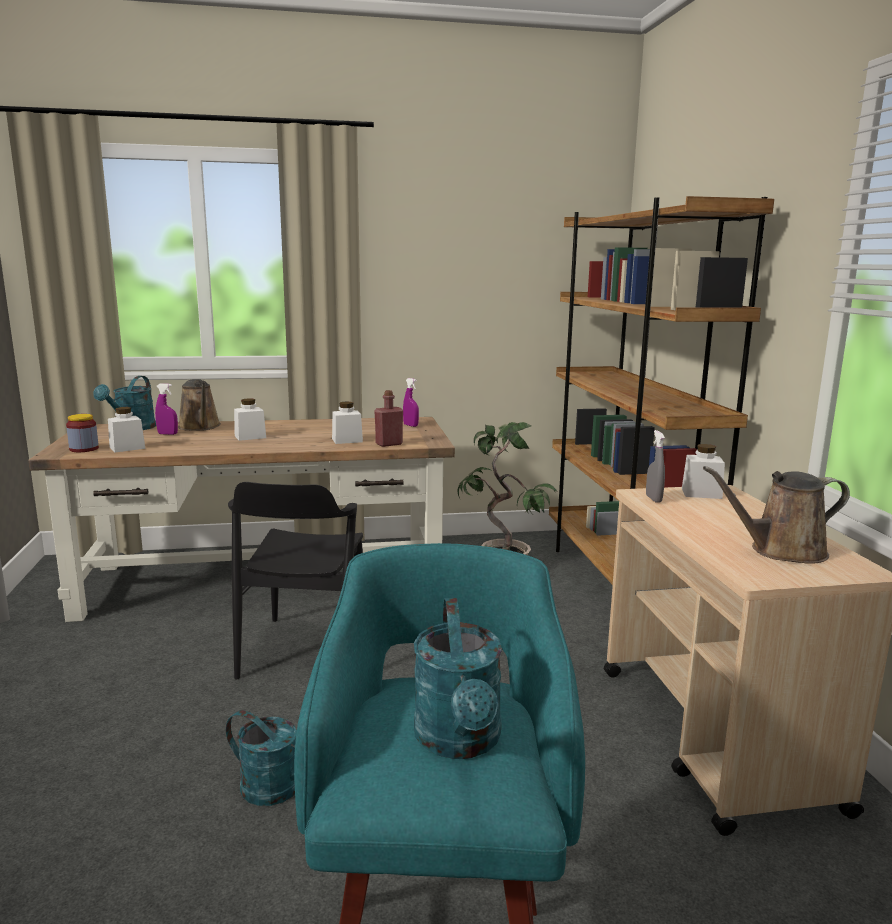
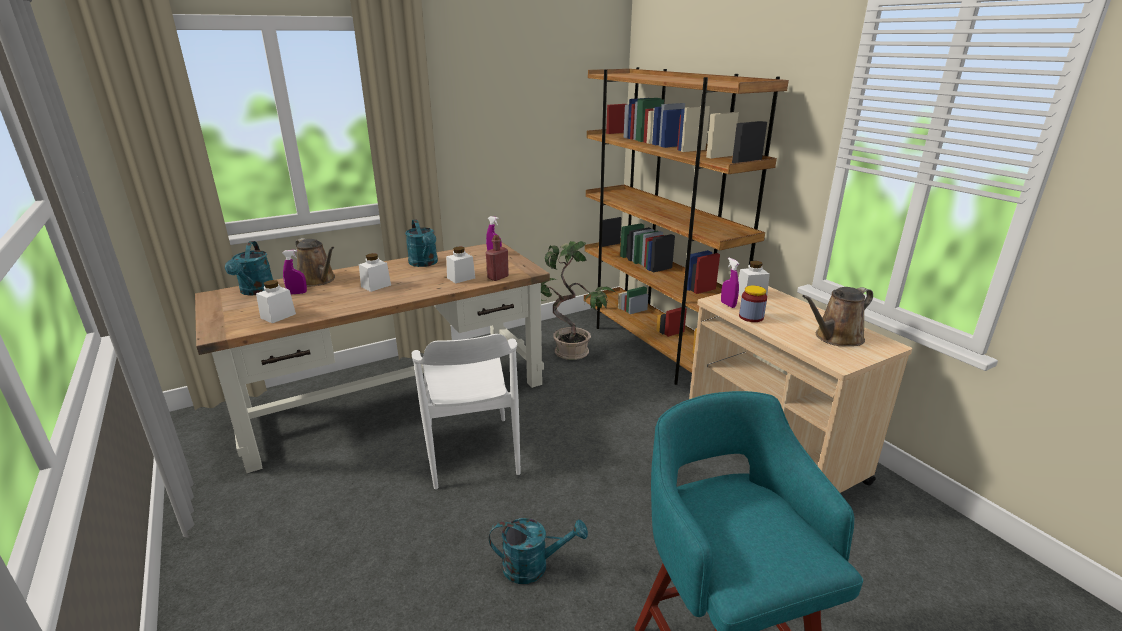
camera: 20 degrees left, 10 degrees up
jar [66,414,99,452] -> jar moved to [739,286,767,322]
black chair [228,482,363,679] -> white chair [412,334,521,489]
turquoise watering can [414,598,502,759] -> turquoise watering can moved to [405,219,438,267]
grey spray bottle [646,430,665,503] -> purple spray bottle [721,258,739,308]

